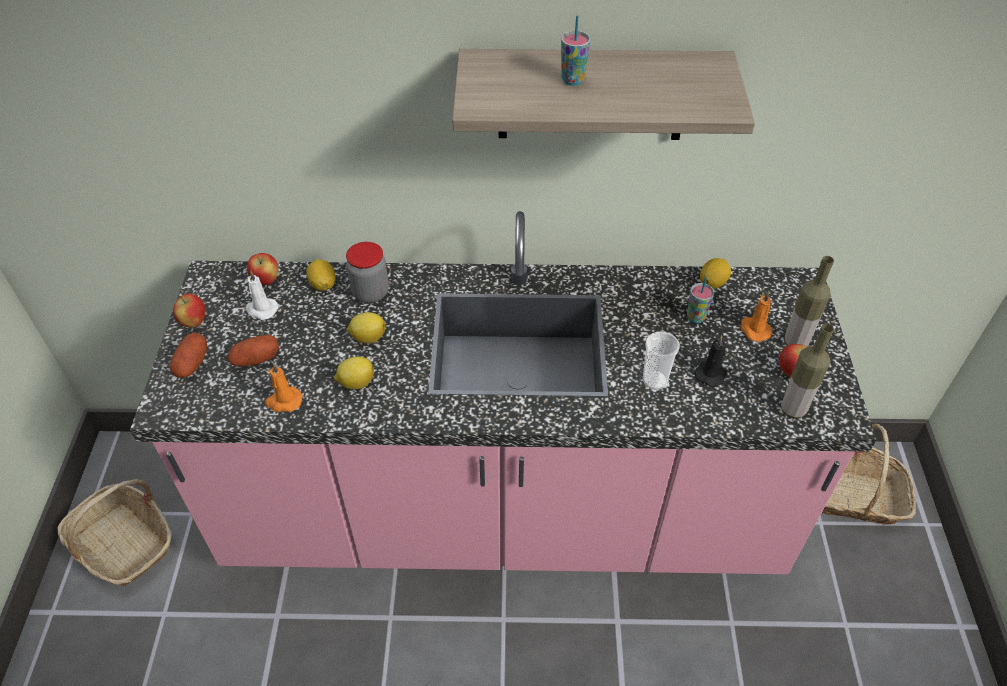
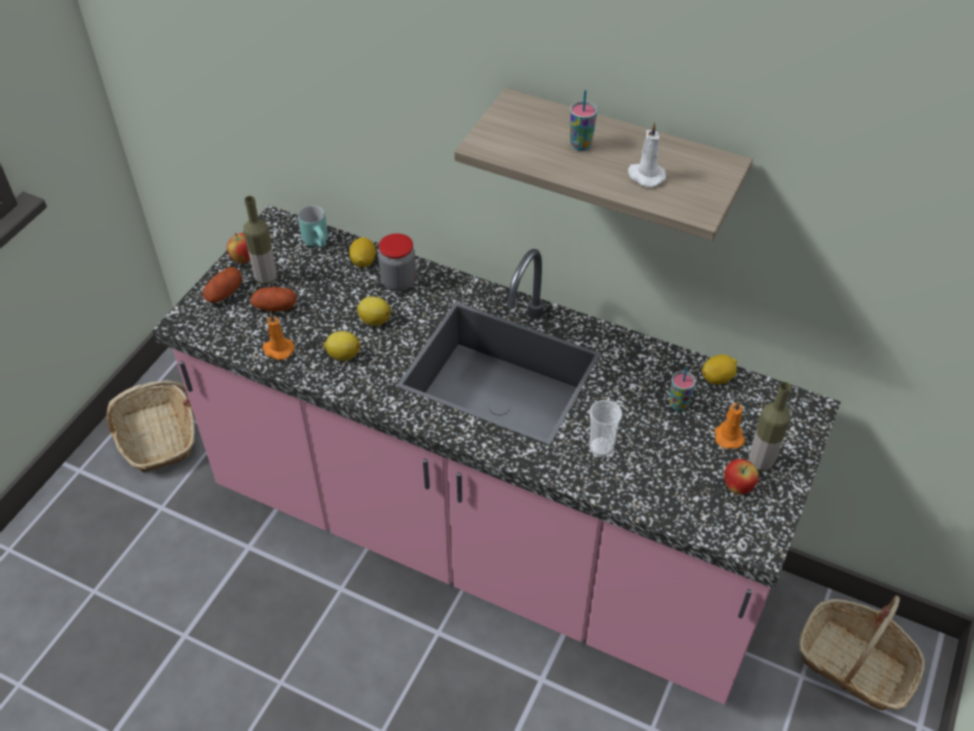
camera: 25 degrees right, 0 degrees up
white candle [246,270,279,320] -> white candle moved to [628,122,666,187]
apple [247,253,278,285] -> turquoise mug [298,206,328,247]
black candle [694,336,727,387] -> none
bottle [781,323,834,419] -> bottle moved to [243,196,277,285]

